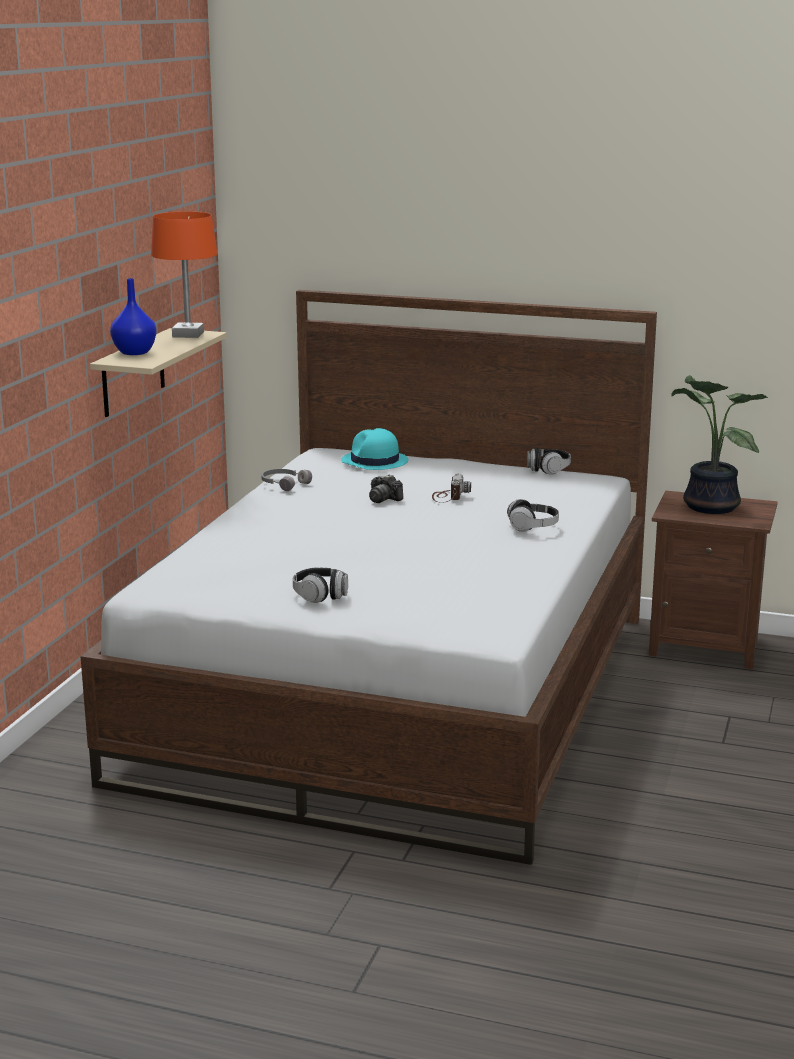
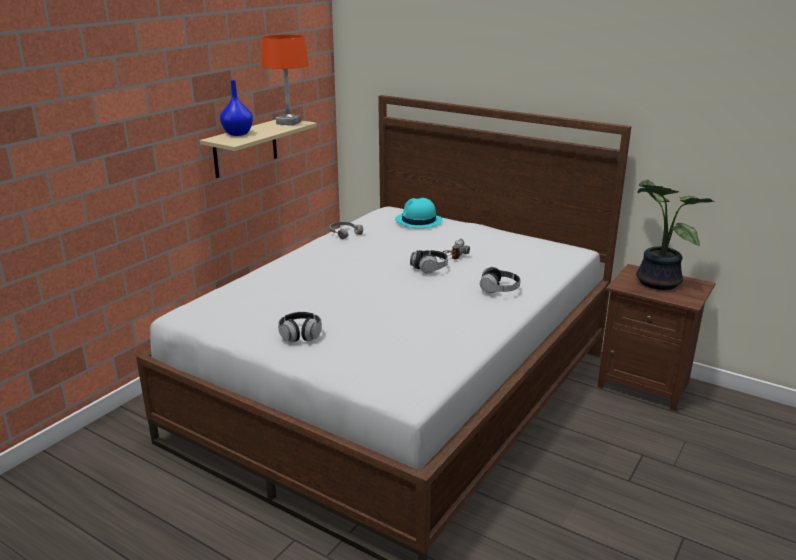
camera: 15 degrees right, 5 degrees up
camera [369,474,403,503] -> none
headphones [527,448,571,475] -> headphones moved to [410,250,448,274]

